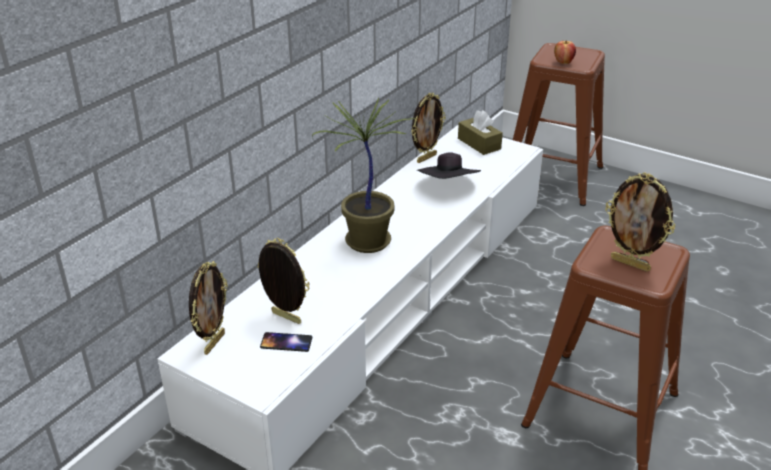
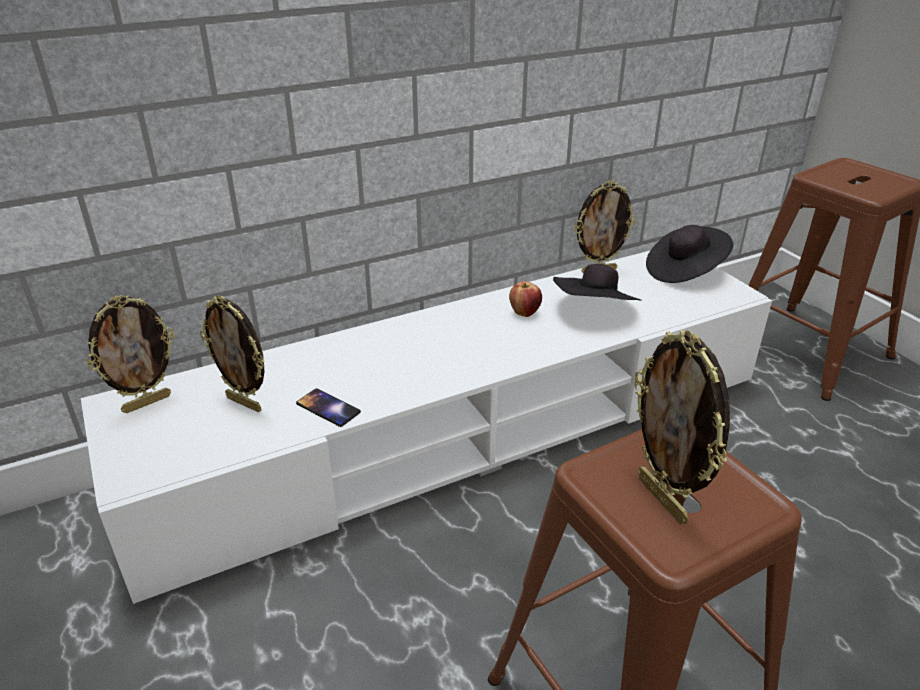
camera: 30 degrees right, 0 degrees up
picture frame [257,238,309,324] -> picture frame turned 150 degrees clockwise [200,295,265,412]
phone [260,332,312,352] -> phone moved to [296,389,361,427]
potted plant [312,98,414,253] -> none
brown tissue box [458,110,503,155] -> black hat [646,225,733,283]
apple [554,41,576,64] -> apple moved to [509,281,542,317]

